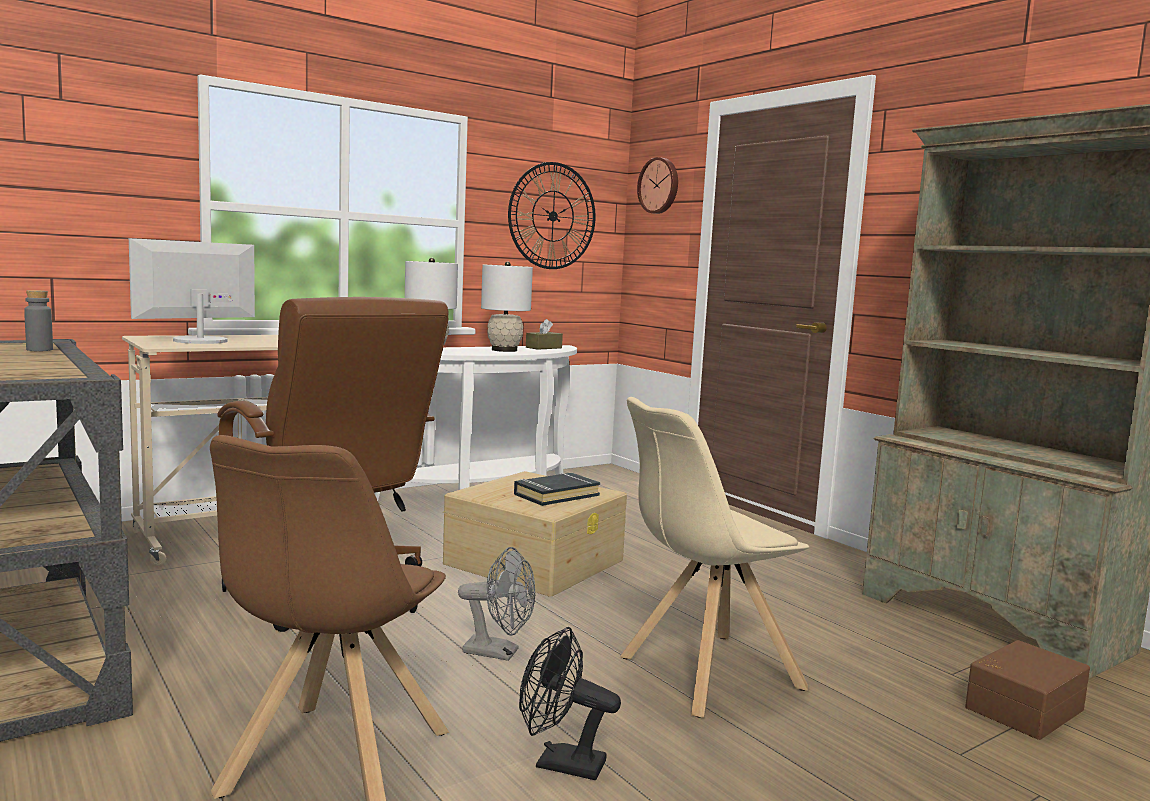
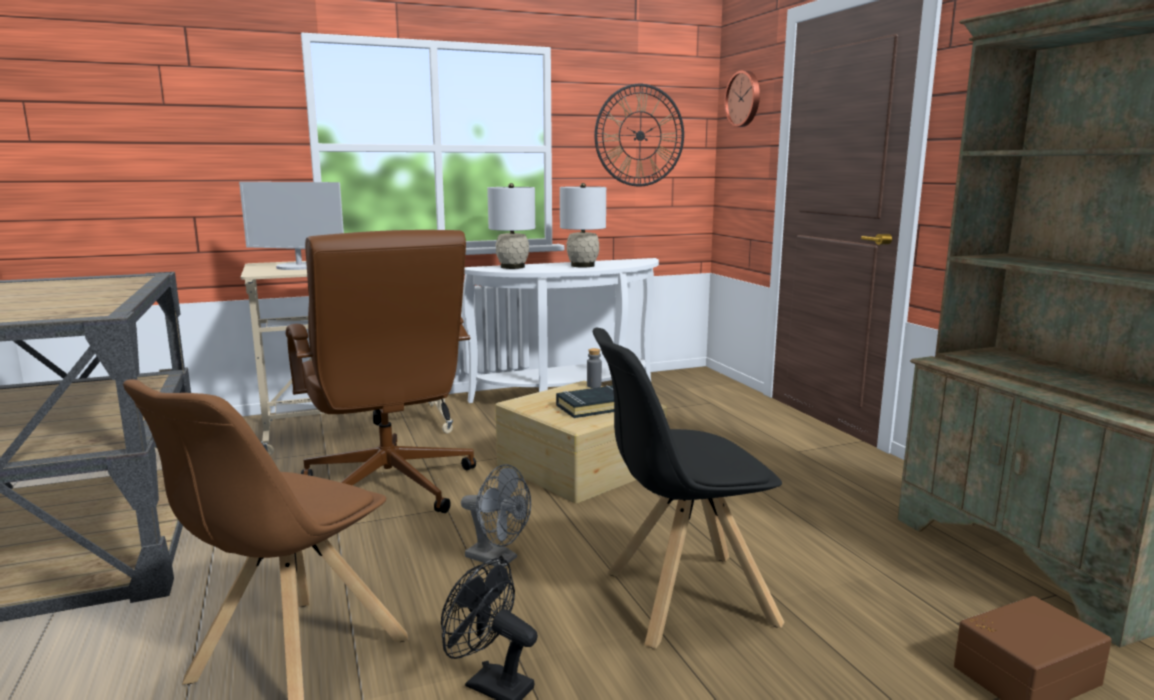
camera: 15 degrees right, 5 degrees up
grey bottle [24,290,53,351] -> grey bottle moved to [587,348,602,388]
monitor [129,238,255,344] -> monitor turned 135 degrees counterclockwise [239,182,344,270]
brown tissue box [526,319,563,350] -> none
beige chair [620,397,809,718] -> black chair [593,328,784,649]

